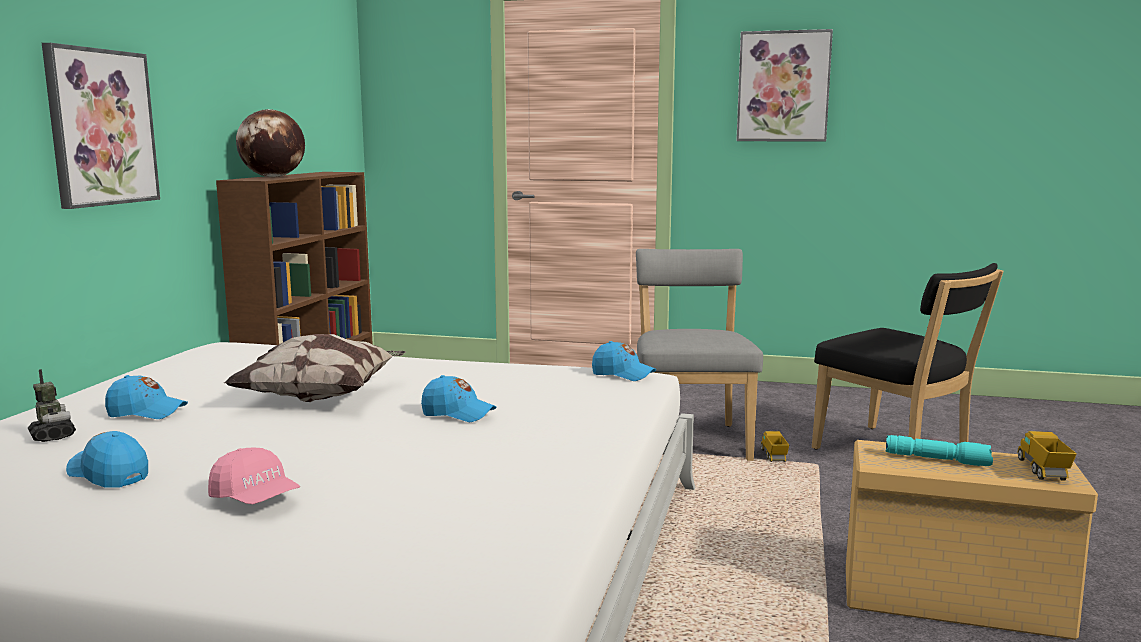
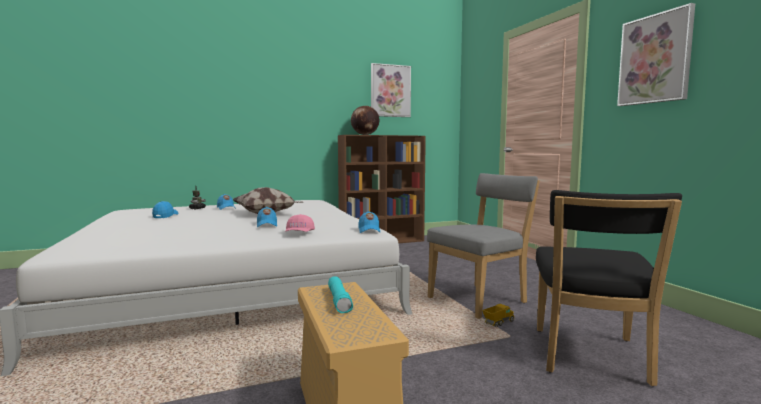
camera: 55 degrees right, 5 degrees down
picture [42,43,160,209] -> picture moved to [371,63,411,117]
pink cap [208,448,300,504] -> pink cap moved to [285,214,315,232]
toy truck [1017,431,1077,481] -> none

